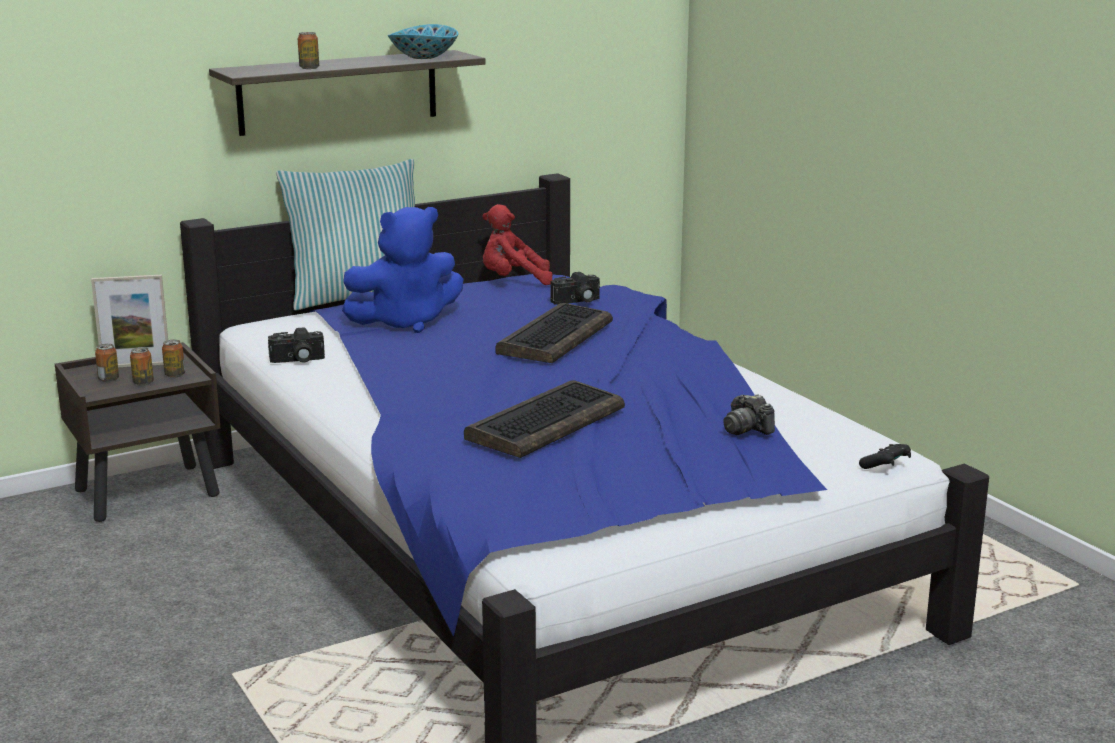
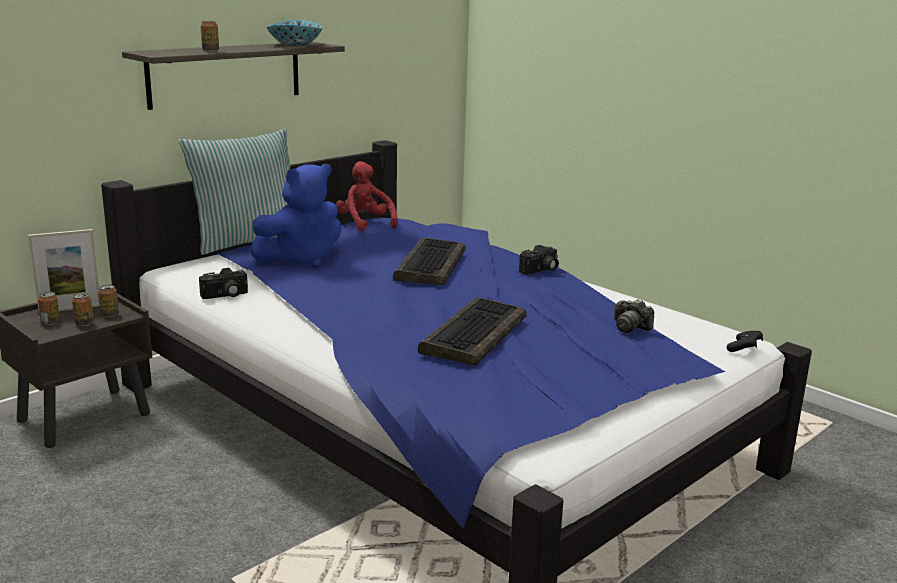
camera: 15 degrees left, 0 degrees up
red plush toy [482,204,553,285] -> red plush toy turned 75 degrees clockwise [336,161,398,231]
camera [550,272,600,305] -> camera moved to [519,245,559,275]

